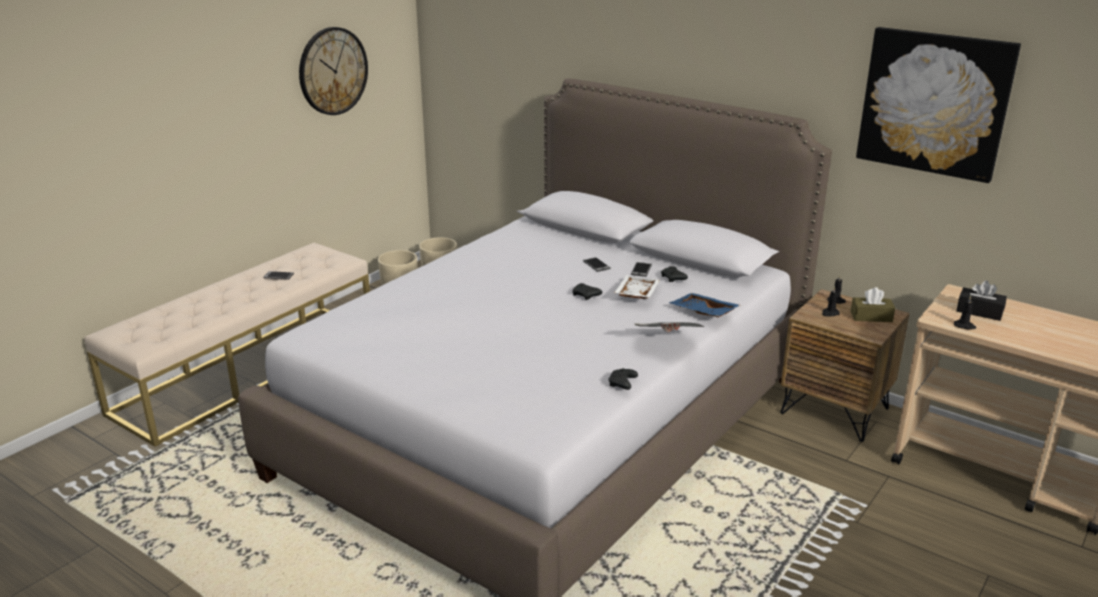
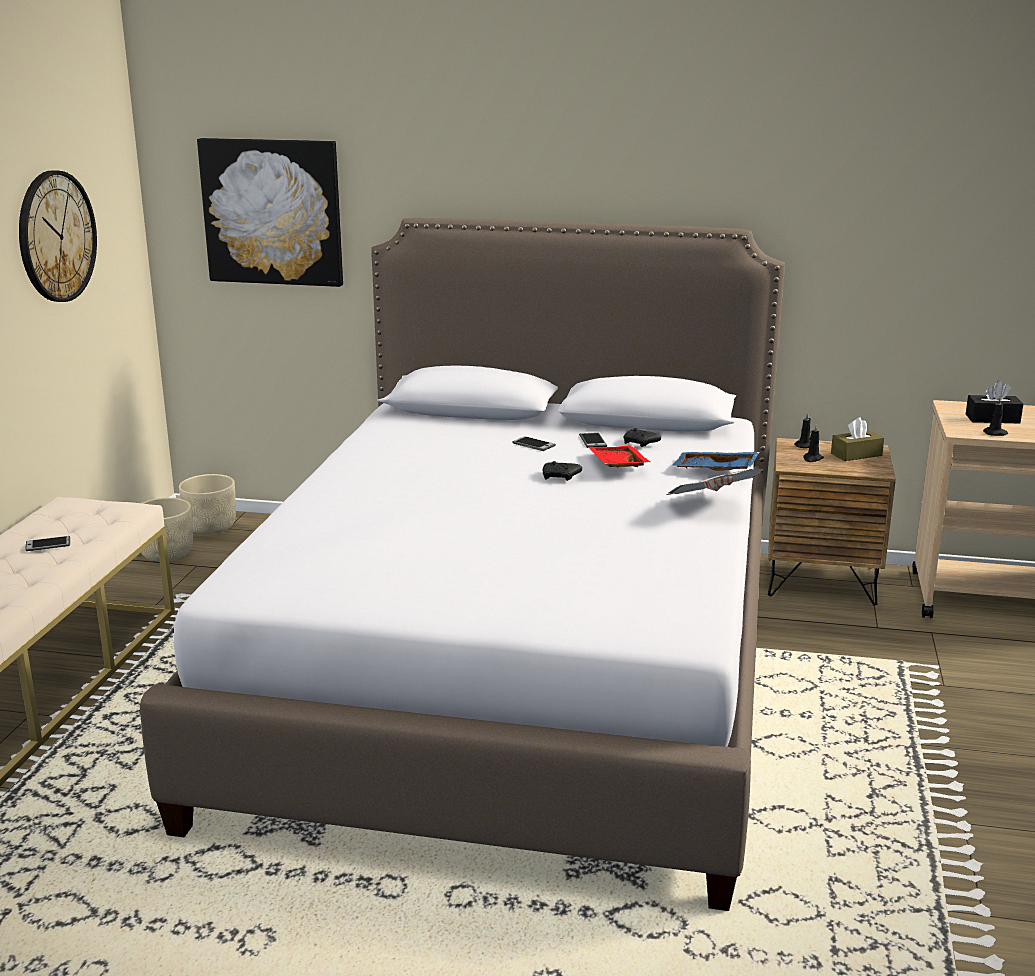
camera: 25 degrees left, 5 degrees down
black game controller [609,368,638,390] -> none
white tray [614,275,660,299] -> red tray [589,446,650,468]
picture [856,27,1021,183] -> picture moved to [197,138,343,287]

